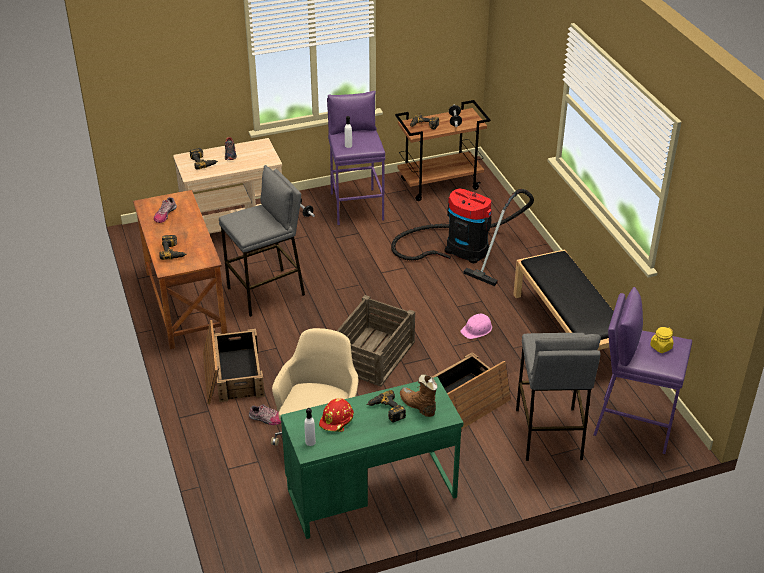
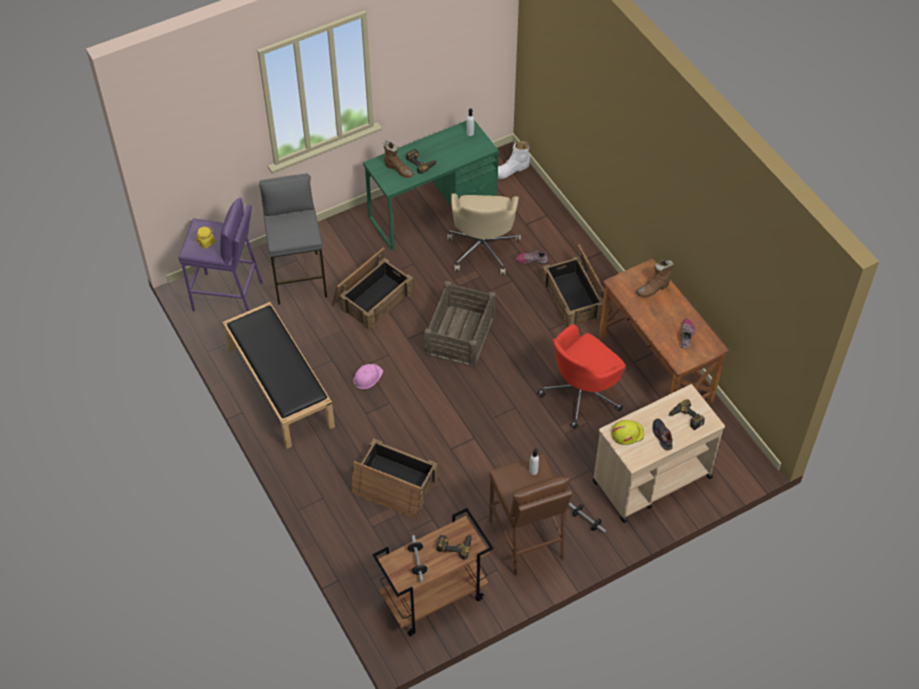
camera: 170 degrees right, 15 degrees up
power drill [159,235,187,260] -> brown boot [636,260,674,297]
grey stool [219,165,305,317] -> red office chair [537,324,625,429]
red hard hat [319,398,354,432] -> none
purple stool [327,91,385,225] -> brown stool [489,454,572,576]
vacuum cleaner [391,188,534,286] -> crate [351,439,438,519]
none -> white boot [498,141,530,179]
none -> yellow hard hat [611,420,644,445]

